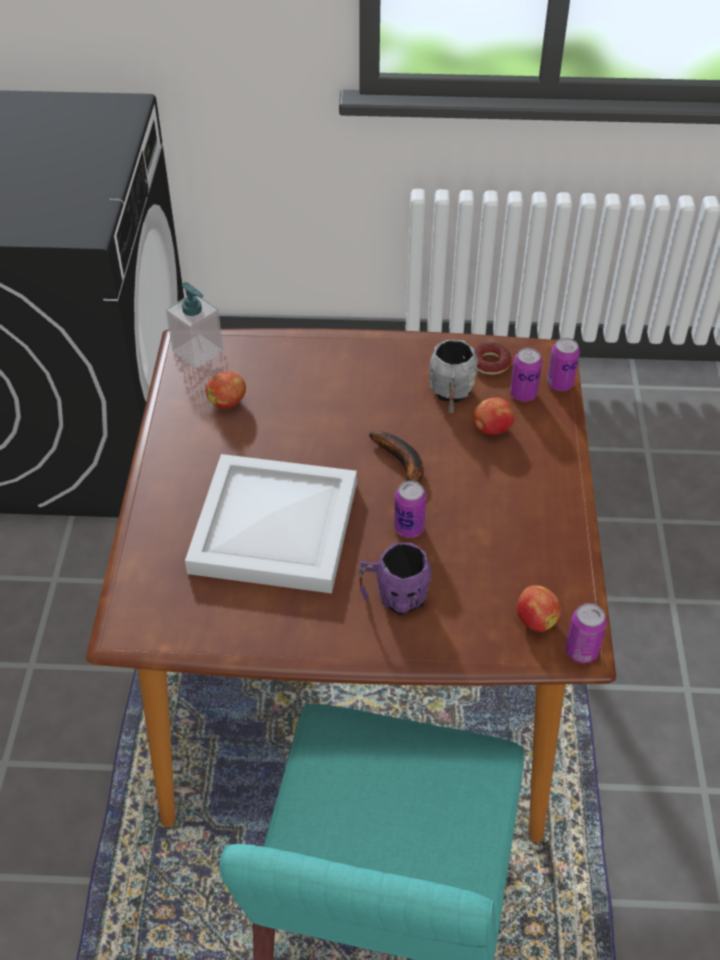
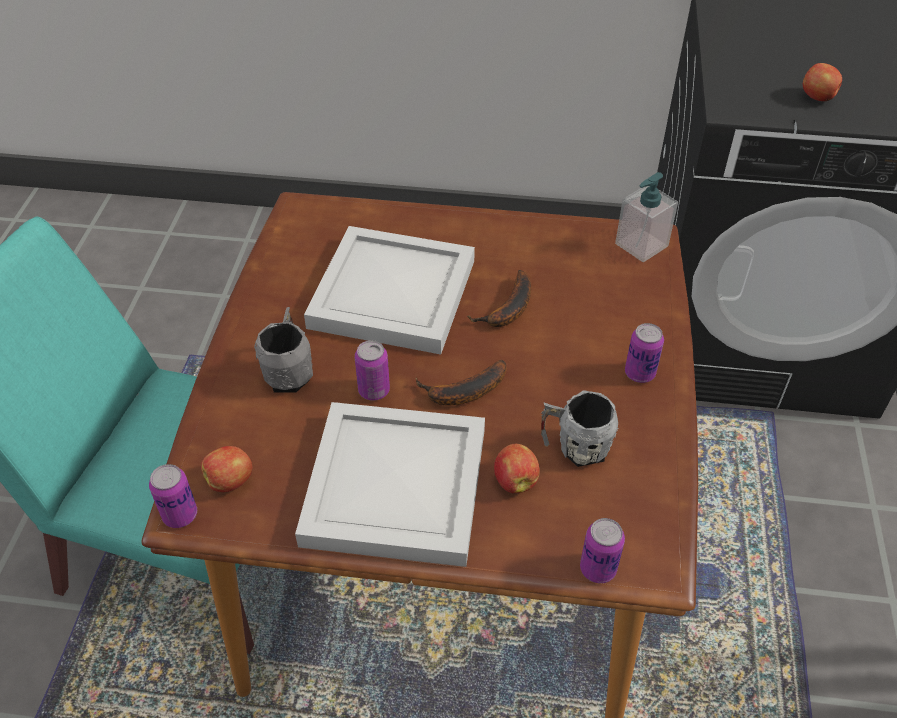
camera: 95 degrees right, 0 degrees up
apple [206,372,246,409] -> apple moved to [803,63,842,101]
purple mug [358,543,432,615] -> grey mug [254,307,313,393]
donut [474,342,511,375] -> none
can [510,348,542,402] -> can moved to [625,323,664,383]
none -> white tray [295,402,485,567]
none -> banana [467,270,531,327]

